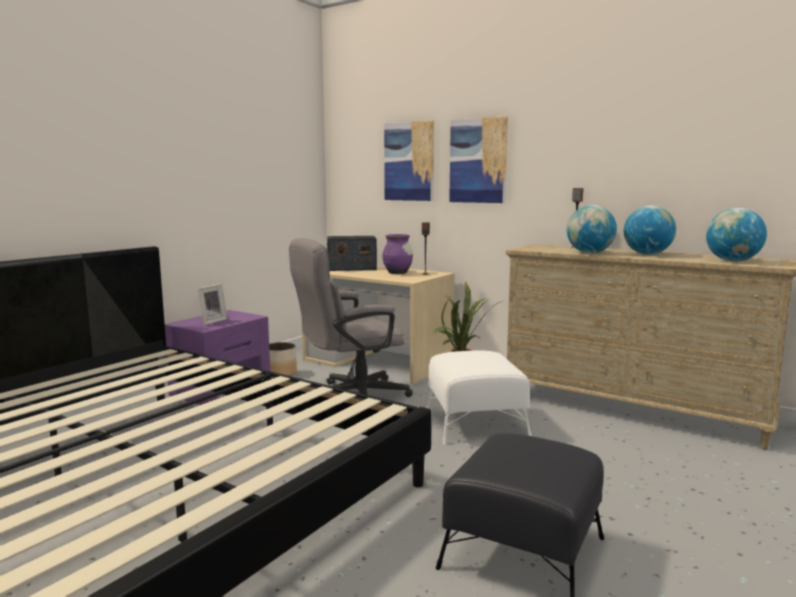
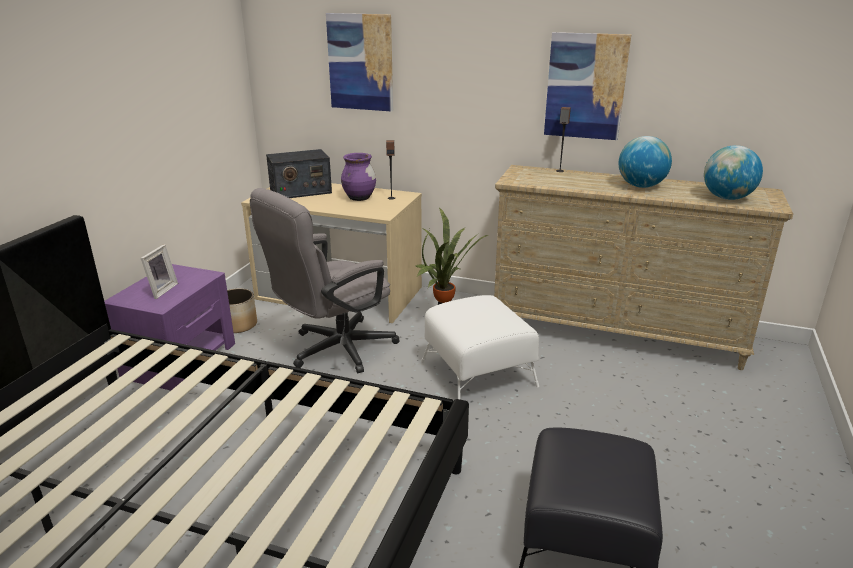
camera: 15 degrees left, 15 degrees up
picture [449,116,508,203] -> picture moved to [544,32,631,140]
globe [567,205,617,253] -> none

